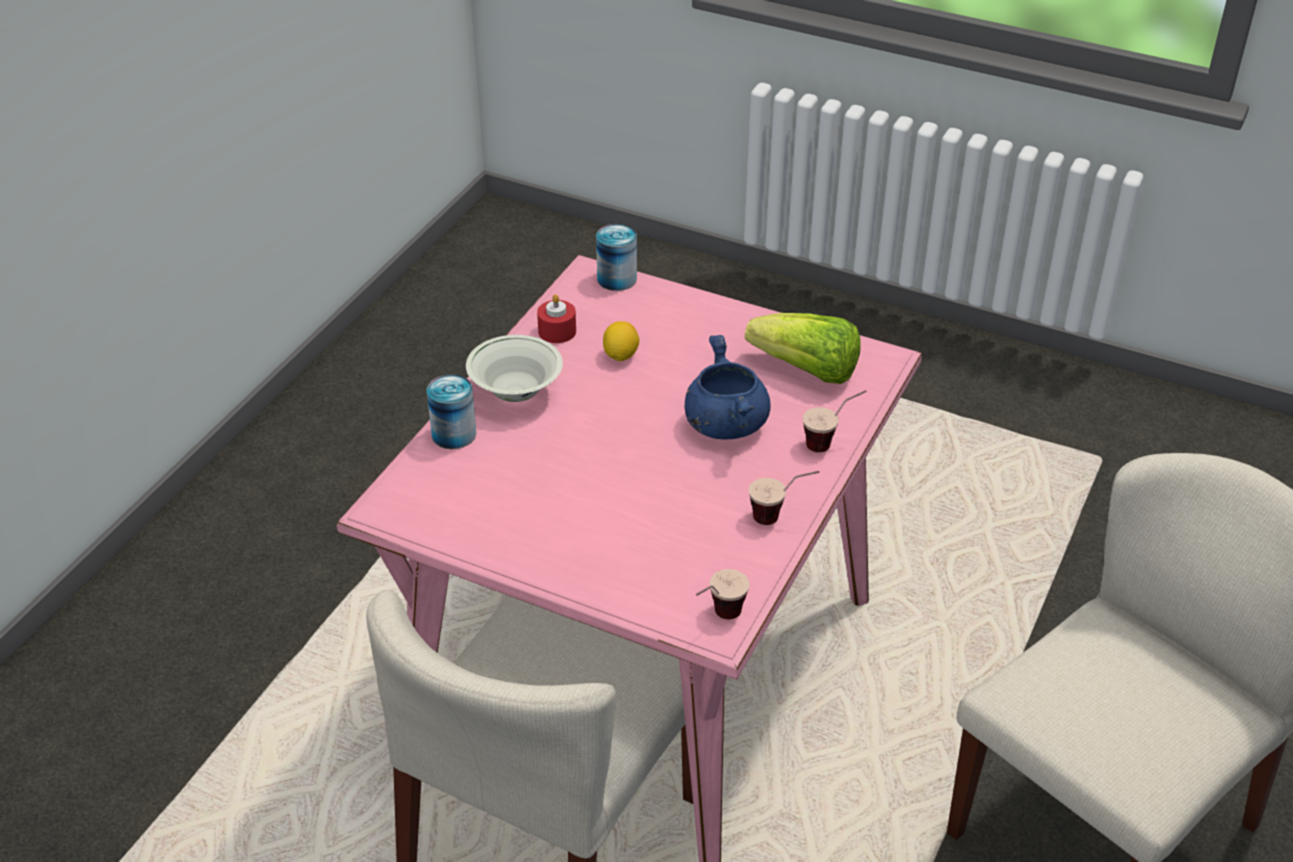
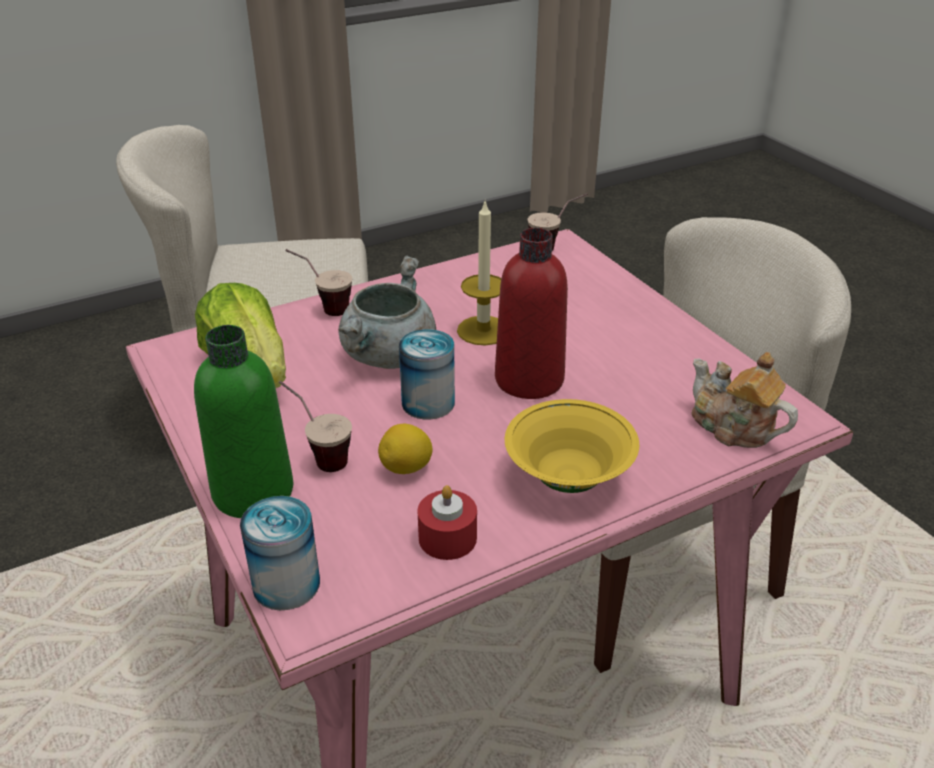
camera: 145 degrees left, 5 degrees down
can [427,374,476,449] -> can moved to [399,329,455,420]
white bowl [466,335,563,402] -> yellow bowl [505,399,639,493]
blue cooking pot [685,335,771,440] -> grey cooking pot [338,255,436,369]
cup [749,471,819,525] -> cup moved to [279,381,352,472]
none -> green bottle [194,325,293,518]
none -> candle [457,199,501,346]
none -> red bottle [495,228,568,399]
none -> teapot [691,352,798,448]

